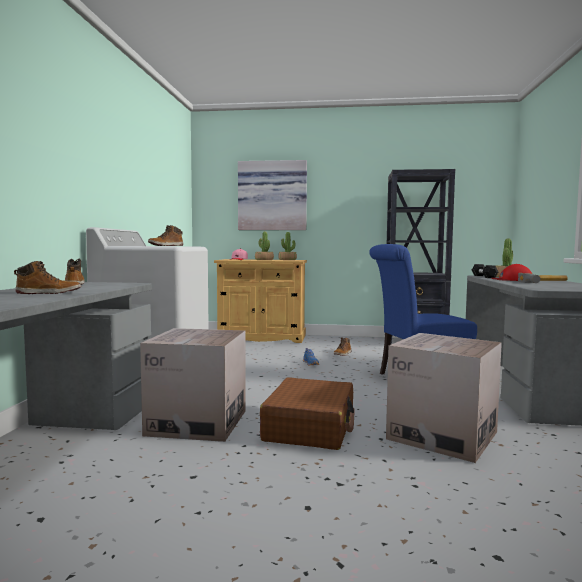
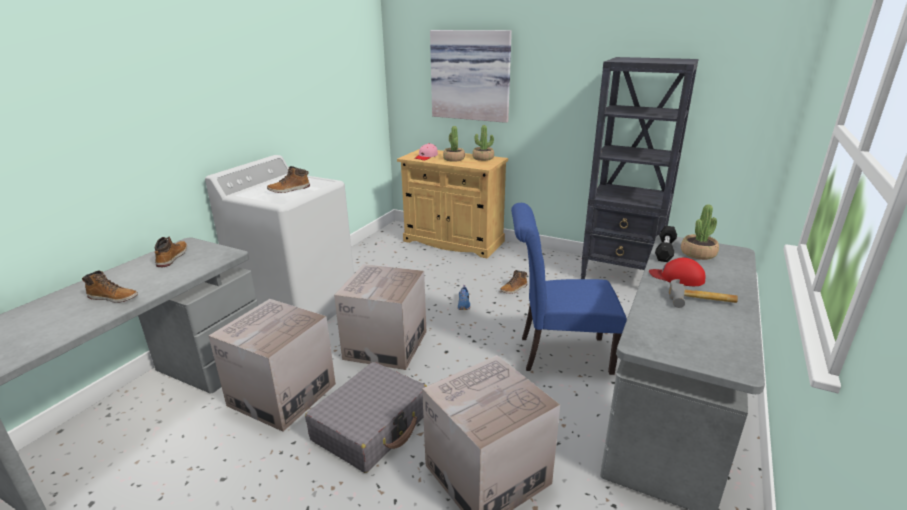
camera: 20 degrees right, 20 degrees up
brown suitcase [260,377,355,450] -> grey suitcase [305,362,427,473]
none -> cardboard box [334,264,426,370]

